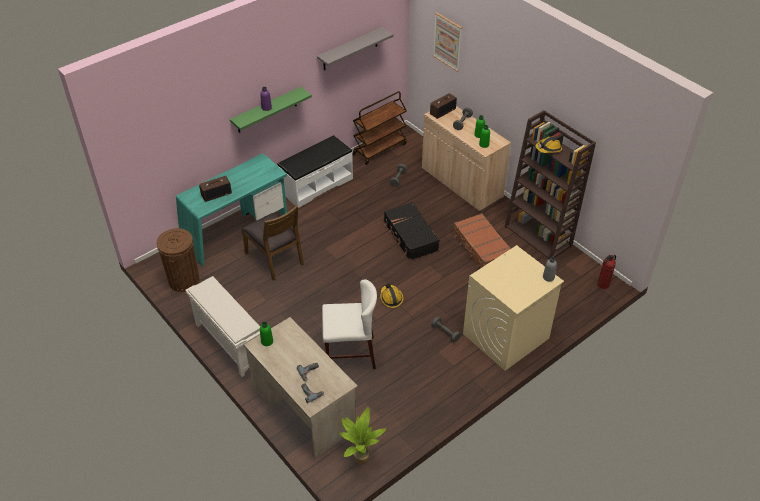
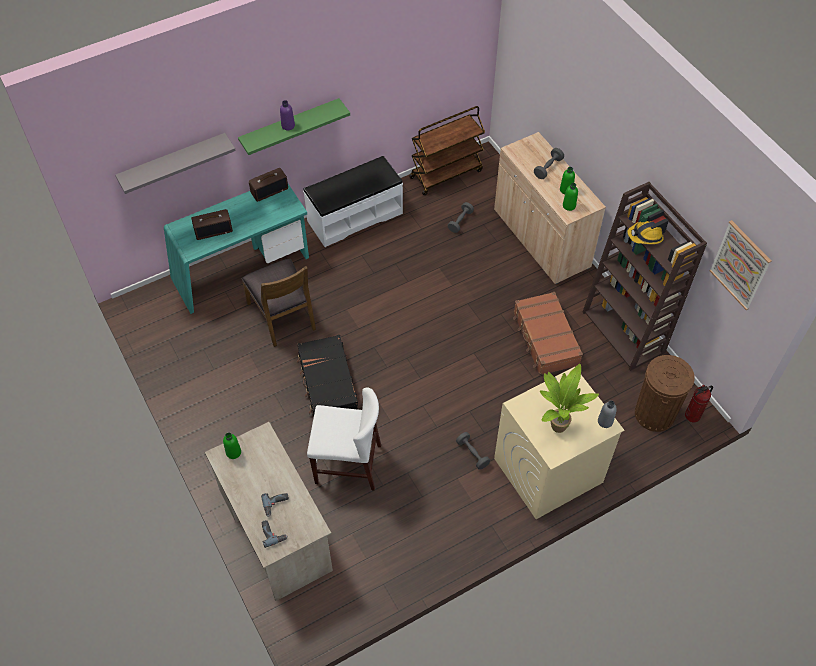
camera: 10 degrees right, 10 degrees up
brown trash can [156,228,200,292] -> brown trash can moved to [635,355,695,432]
white shoe rack [185,276,260,377] -> none
grey shelf [317,27,394,70] -> grey shelf moved to [115,133,236,194]
potted plant [339,407,386,465] -> potted plant moved to [540,364,599,433]
hard hat [380,284,403,308] -> none
black suitcase [384,202,440,260] -> black suitcase moved to [297,335,358,415]
radio [430,93,457,119] -> radio moved to [249,168,288,202]
picture [433,12,462,72] -> picture moved to [710,220,771,310]

